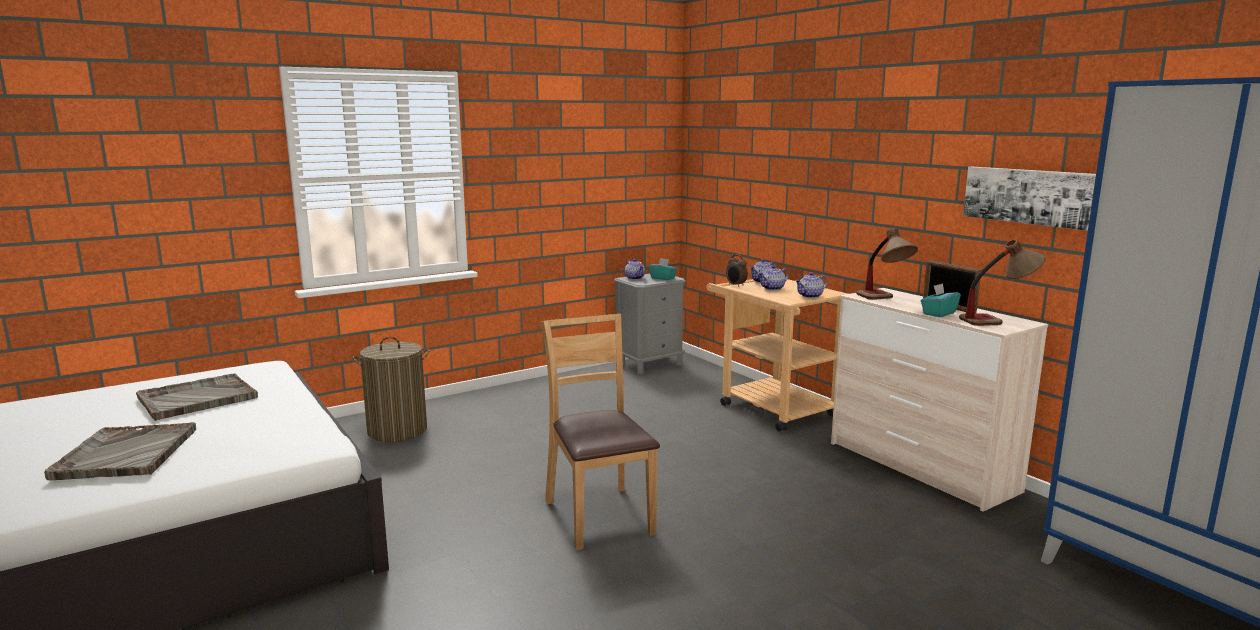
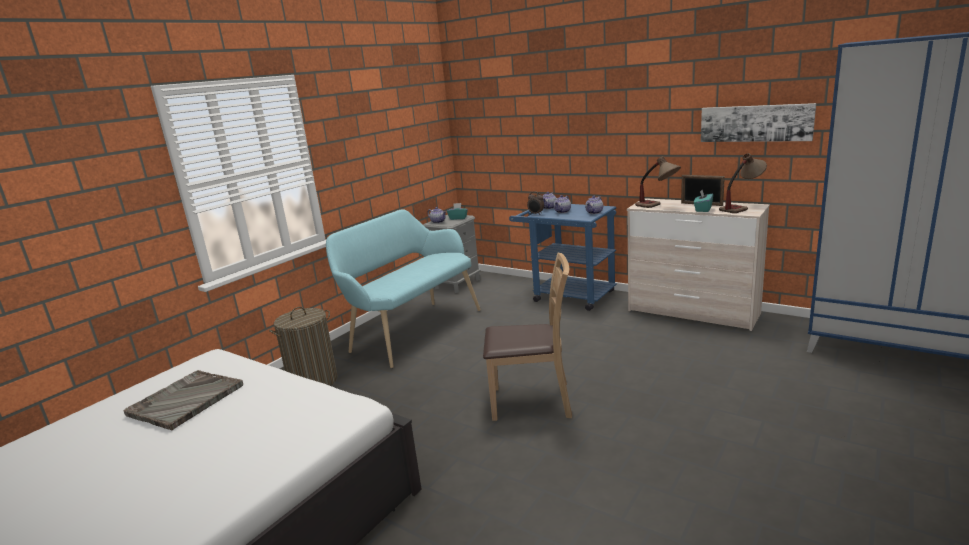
camera: 20 degrees left, 5 degrees up
grey tray [44,422,196,480] -> none
brown chair [541,314,660,550] -> brown chair turned 135 degrees clockwise [483,253,572,421]
beige cart [707,279,848,432] -> blue cart [509,204,617,311]
none -> turquoise bench [326,209,481,368]

